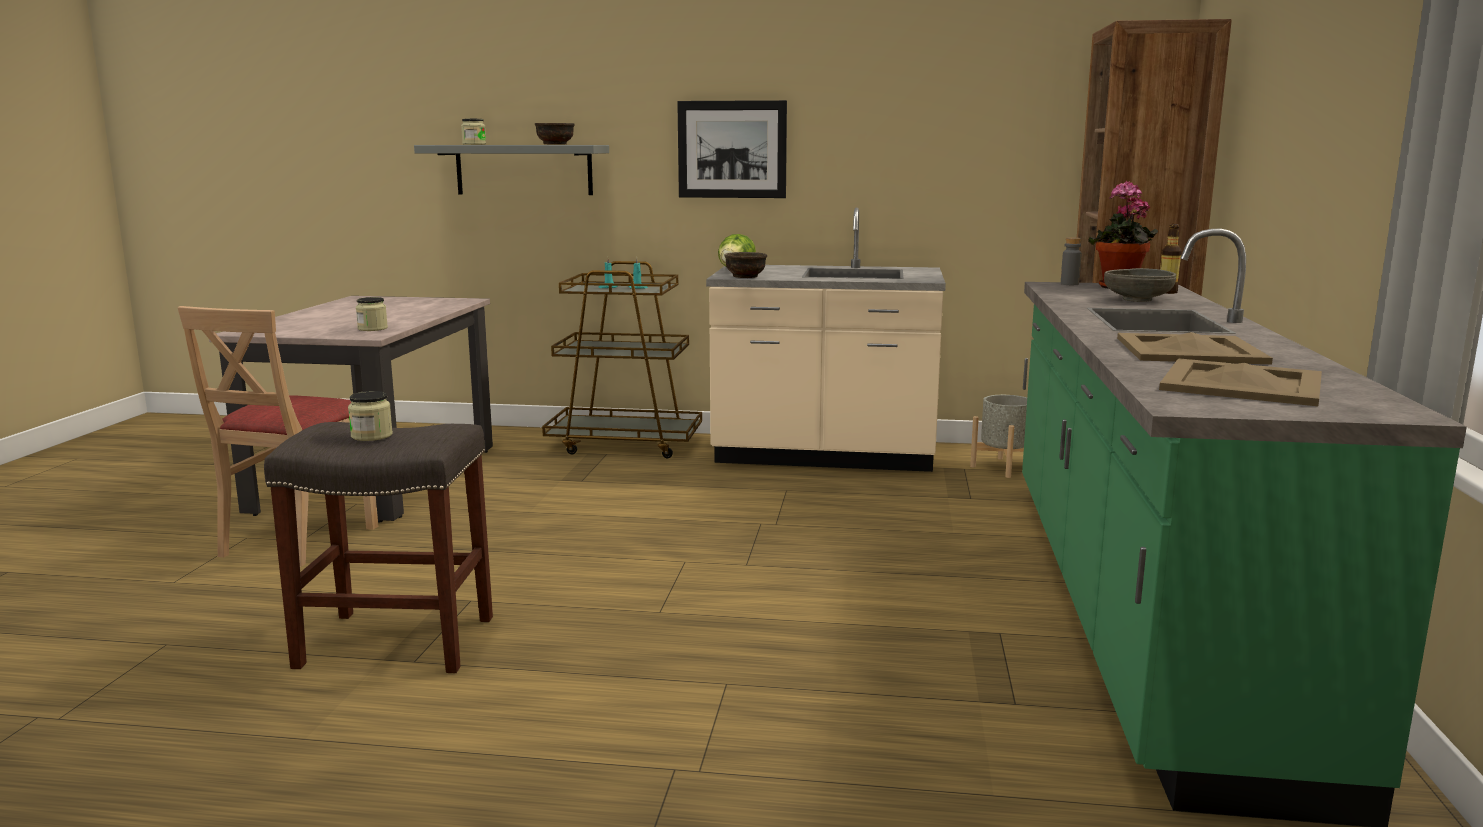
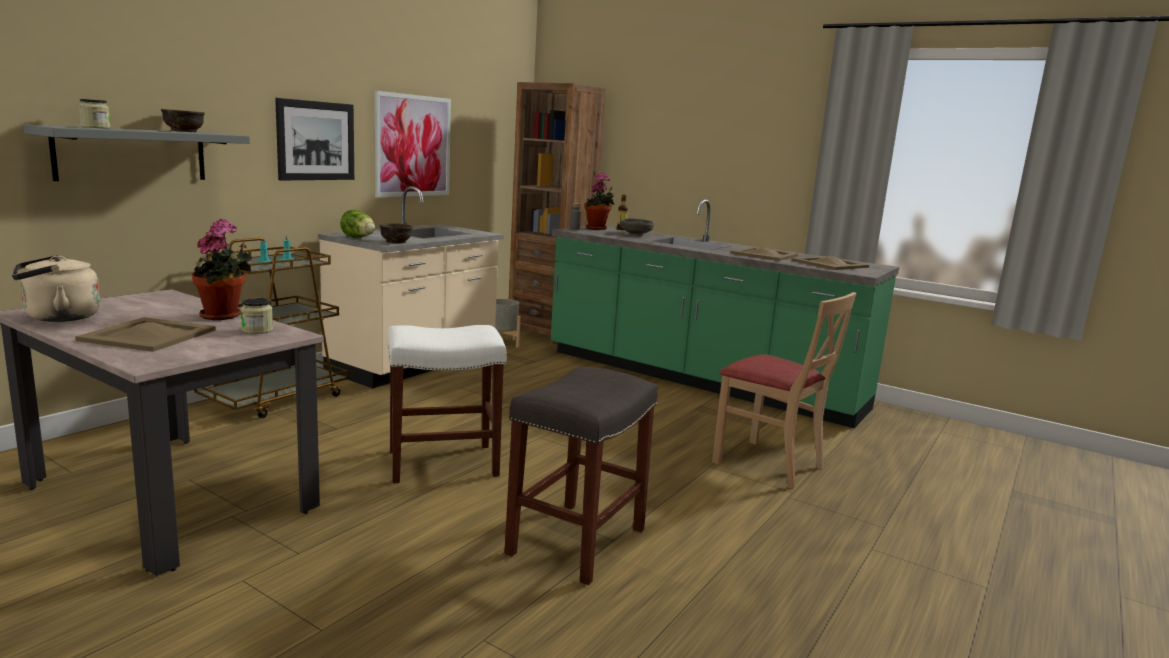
camera: 65 degrees left, 0 degrees up
beige chair [178,306,379,567] -> beige chair moved to [712,292,857,489]
jar [348,391,393,441] -> none
none -> beige kettle [12,255,100,322]
none -> beige tray [75,317,216,352]
none -> potted plant [192,219,252,320]
none -> picture [374,91,451,197]
none -> white stool [388,325,507,483]

